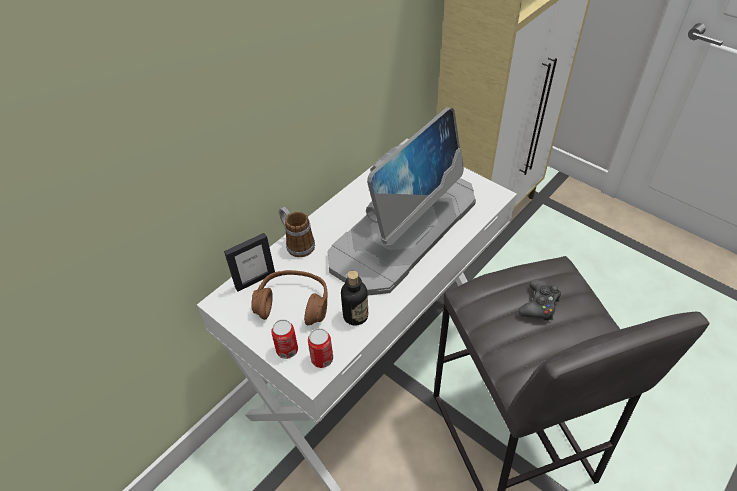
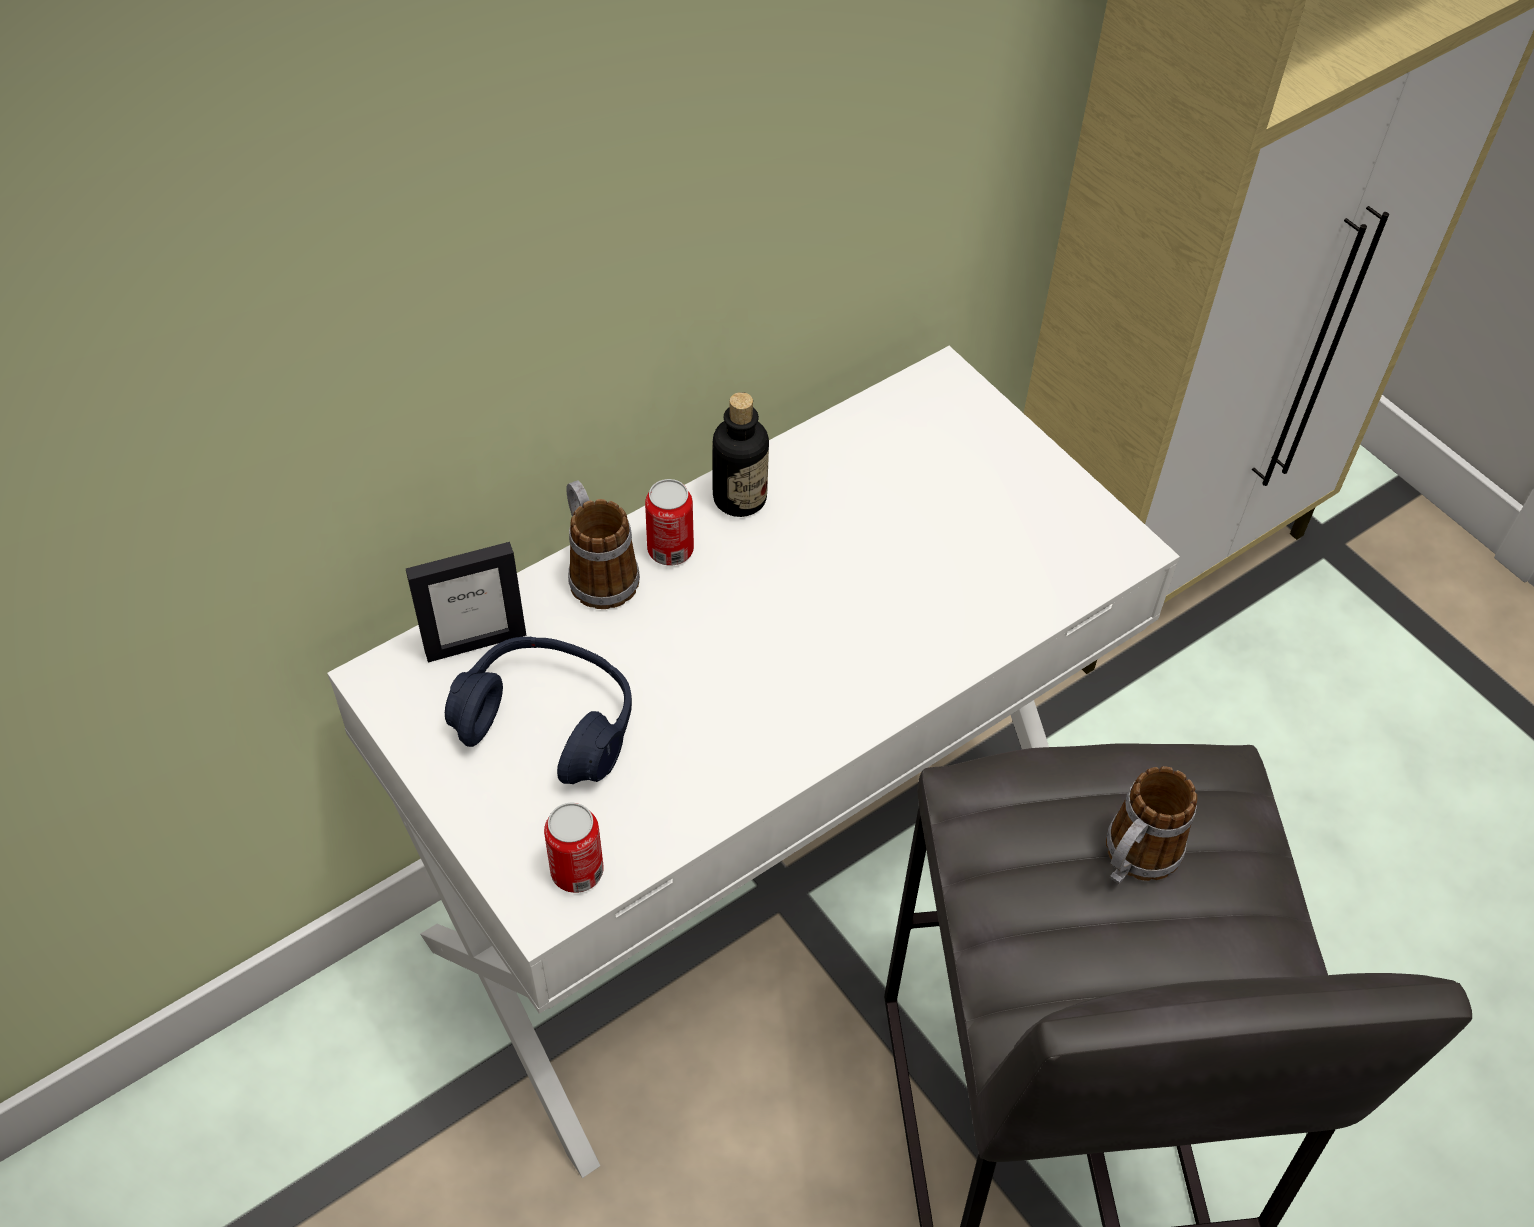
camera: 10 degrees right, 5 degrees up
brown headphones [251,270,327,325] -> blue headphones [445,637,632,784]
can [271,319,298,359] -> can moved to [645,479,694,565]
monitor [327,107,476,295] -> none
bottle [341,271,368,325] -> bottle moved to [712,392,769,517]
black game controller [518,280,561,321] -> mug [1106,766,1197,884]

